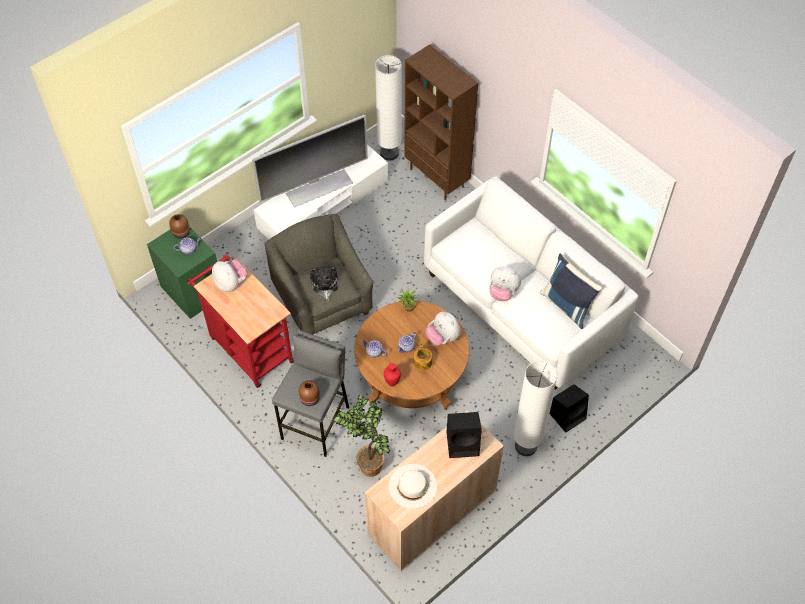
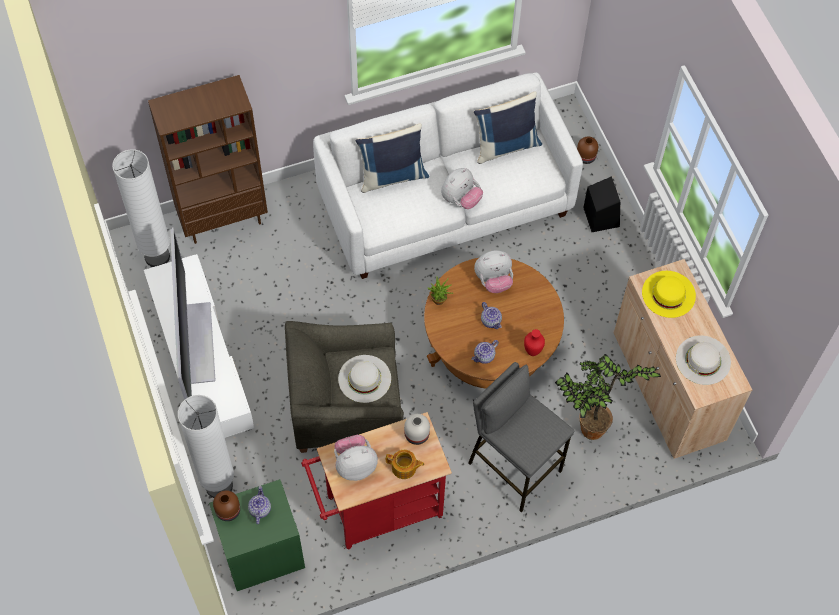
camera: 70 degrees left, 5 degrees up
brown vase [299,380,320,406] -> brown vase moved to [577,137,598,164]
plush toy [310,266,338,301] -> white hat [338,355,391,403]
teapot [414,343,432,371] -> teapot moved to [386,450,424,479]
black speaker [447,412,482,458] -> yellow hat [642,271,696,318]
white floor lamp [514,361,557,456] -> white floor lamp moved to [177,395,234,498]
none -> blue pillow [356,123,429,193]
none -> white vase [404,414,430,445]

